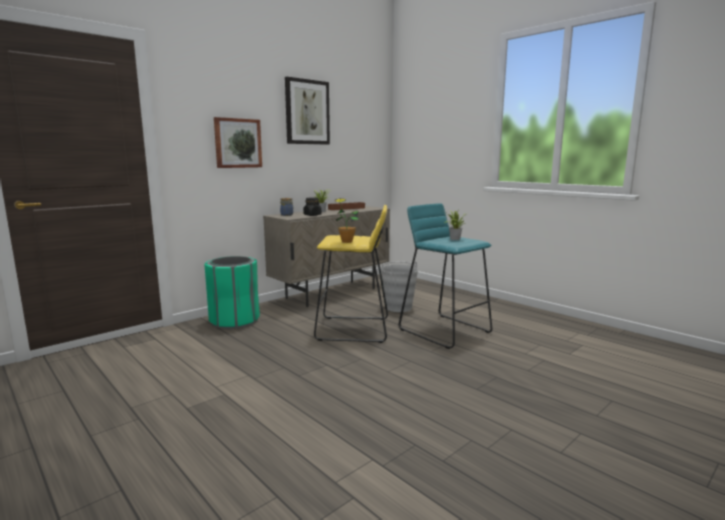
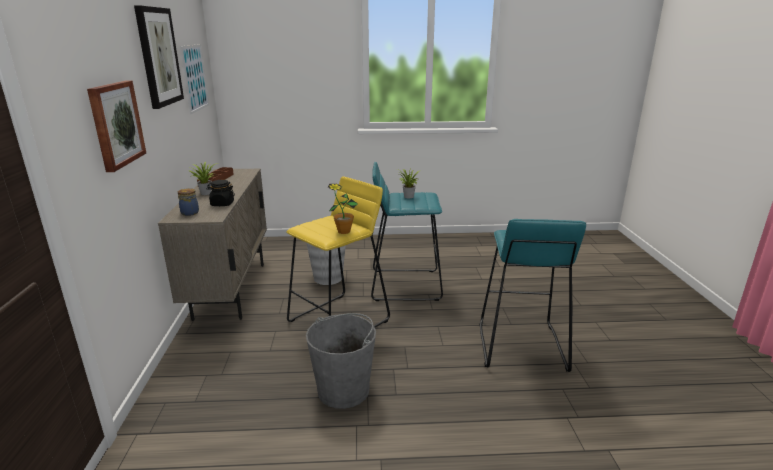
camera: 50 degrees left, 10 degrees up
green trash can [205,256,260,329] -> none
none -> picture [180,44,209,114]
none -> grey bucket [306,313,376,409]
none -> turquoise stool [479,219,586,372]

